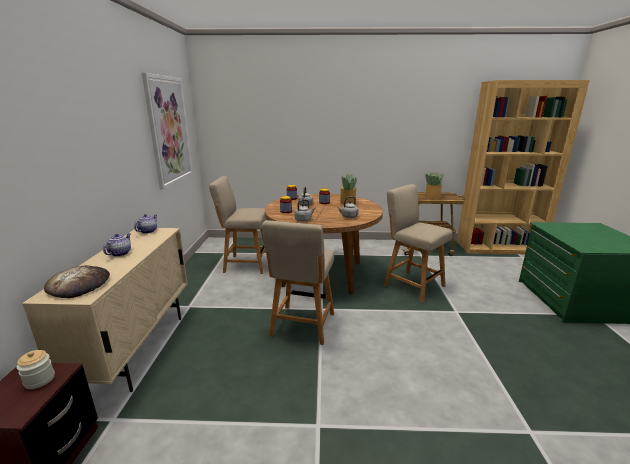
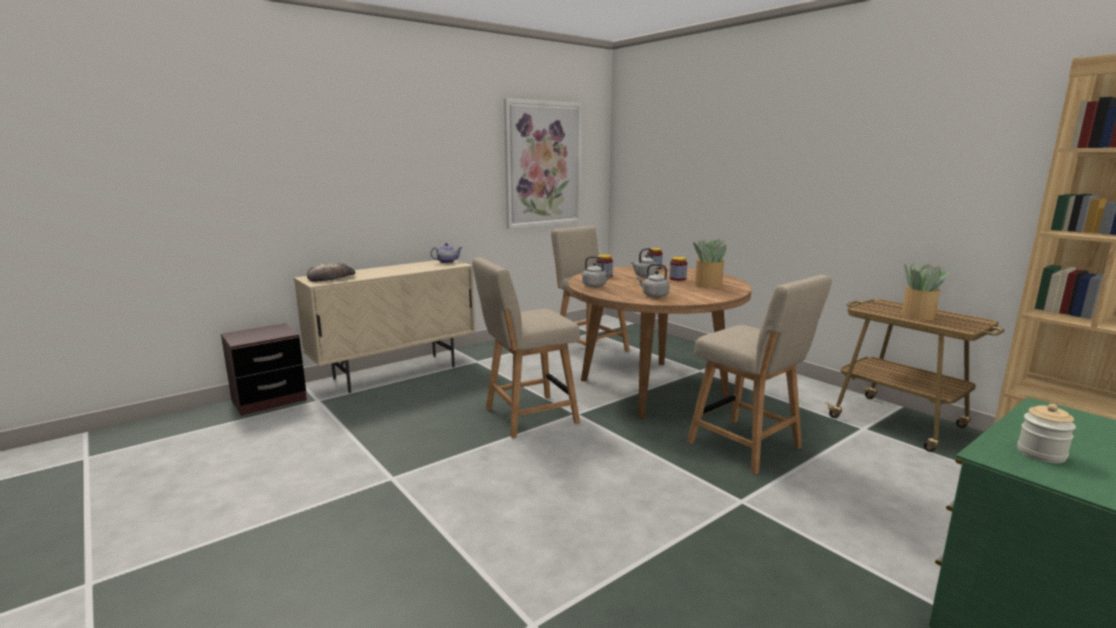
camera: 50 degrees right, 5 degrees down
jar [16,350,55,389] -> jar moved to [1017,404,1076,463]
teapot [103,233,131,257] -> none
beige chair [384,184,453,302] -> beige chair turned 135 degrees clockwise [687,275,832,474]

